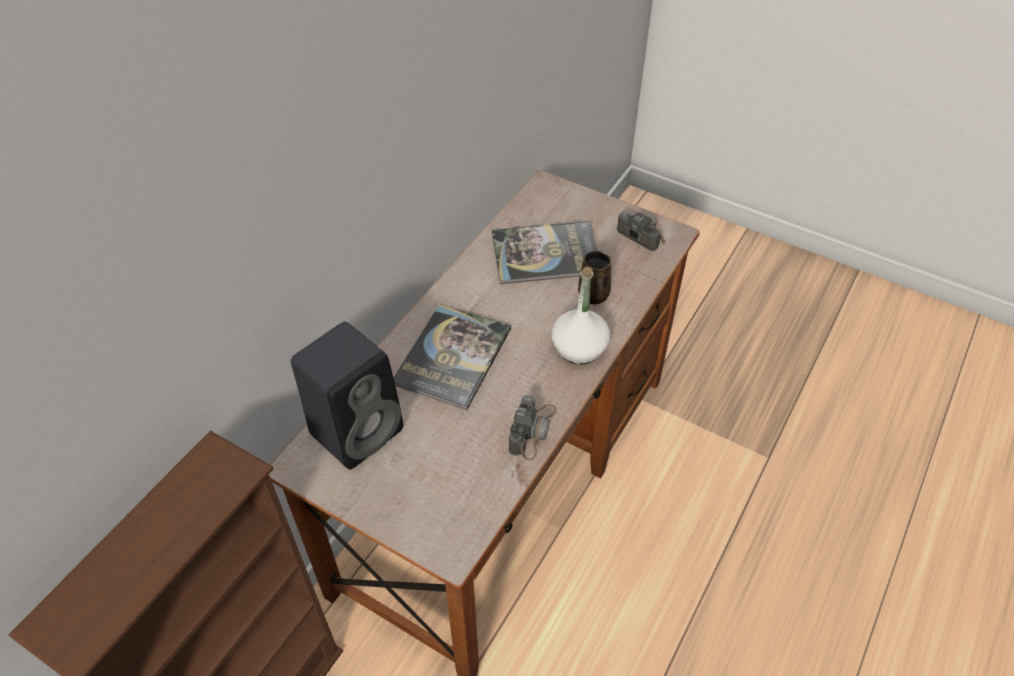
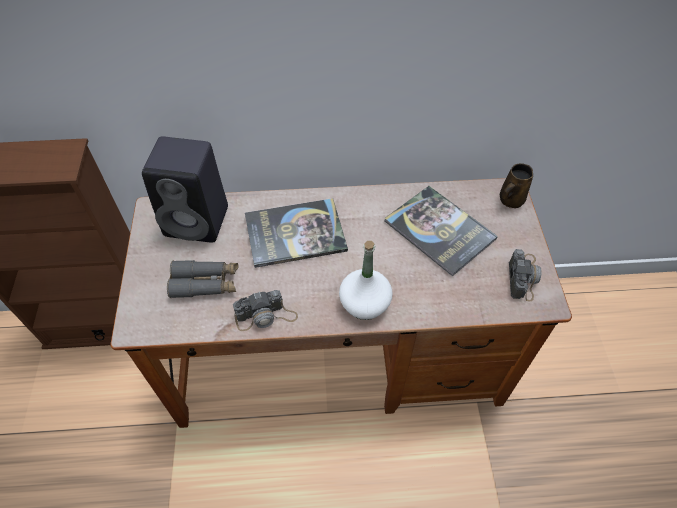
camera: 55 degrees right, 5 degrees up
brown mug [578,250,611,304] -> brown mug moved to [500,163,533,208]
none -> grey binoculars [167,260,239,298]

